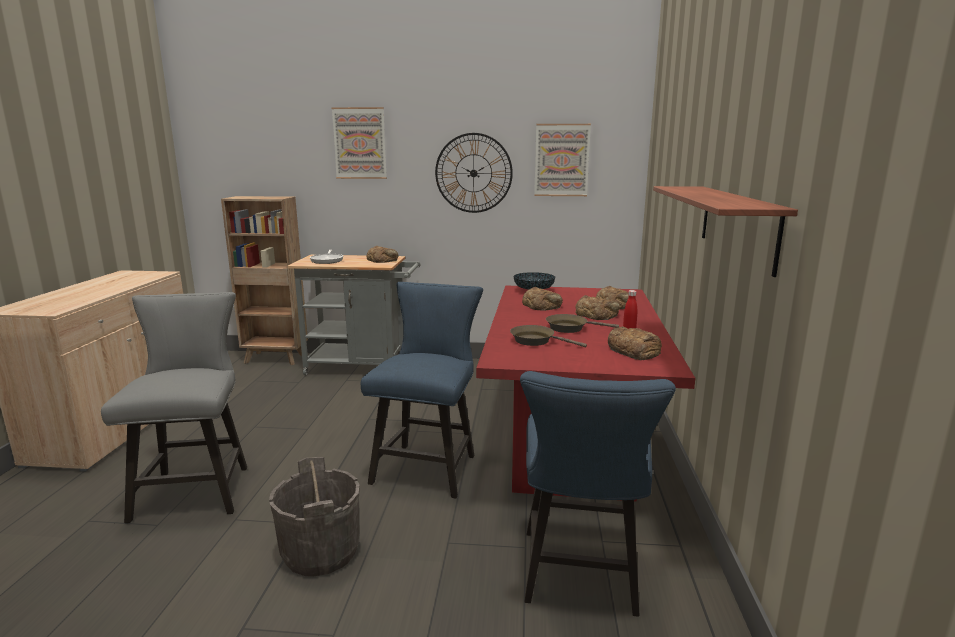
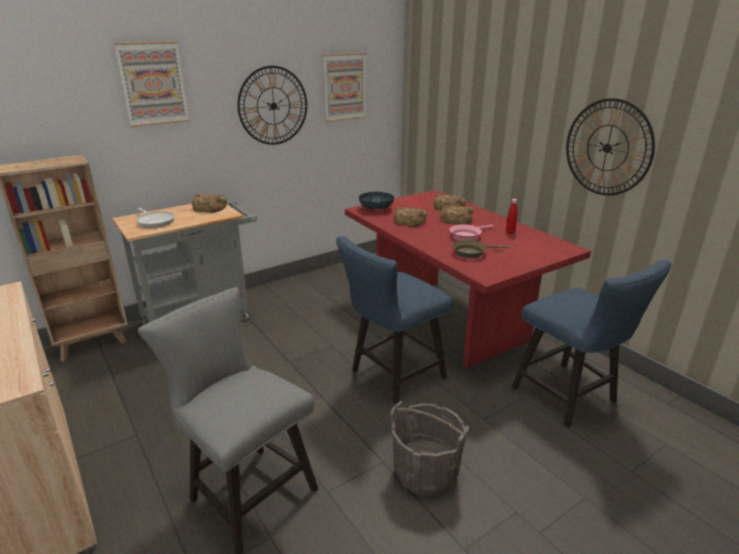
camera: 40 degrees left, 10 degrees up
blue chair [361,282,483,498] -> blue chair turned 105 degrees counterclockwise [336,236,454,404]
brown frying pan [546,314,619,333] -> pink frying pan [449,224,493,240]
bread [608,326,662,360] -> none
shelf [653,186,798,277] -> wall clock [566,98,655,196]

